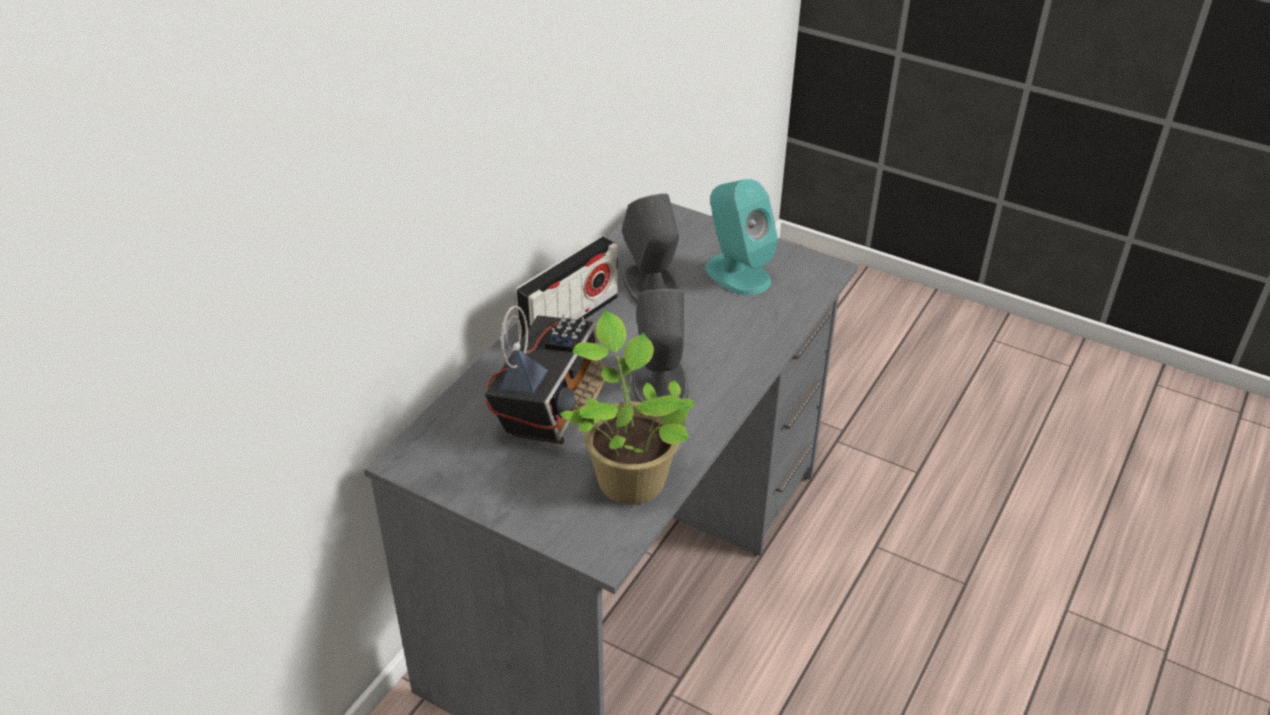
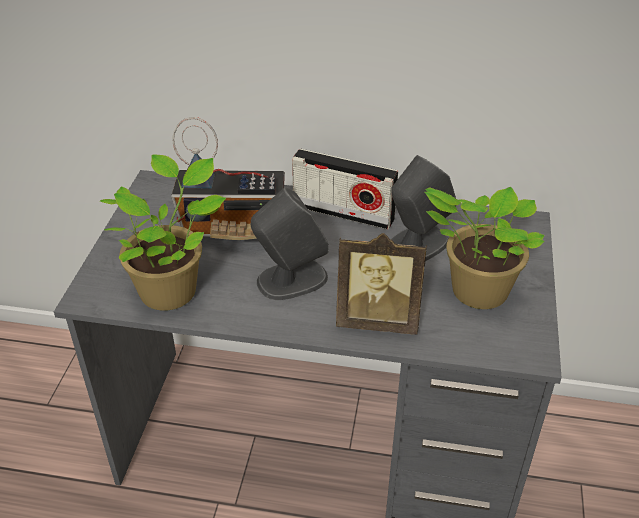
camera: 70 degrees right, 0 degrees up
turquoise speaker [705,179,778,296] -> potted plant [425,187,544,309]
none -> picture frame [336,233,427,335]

